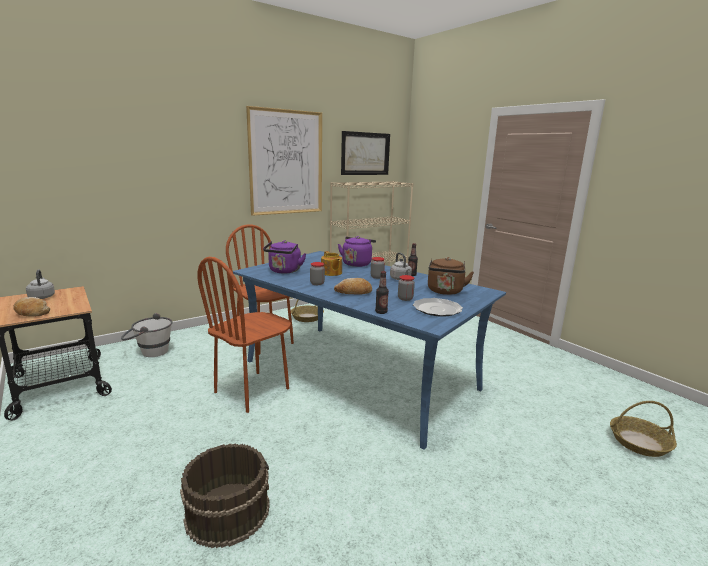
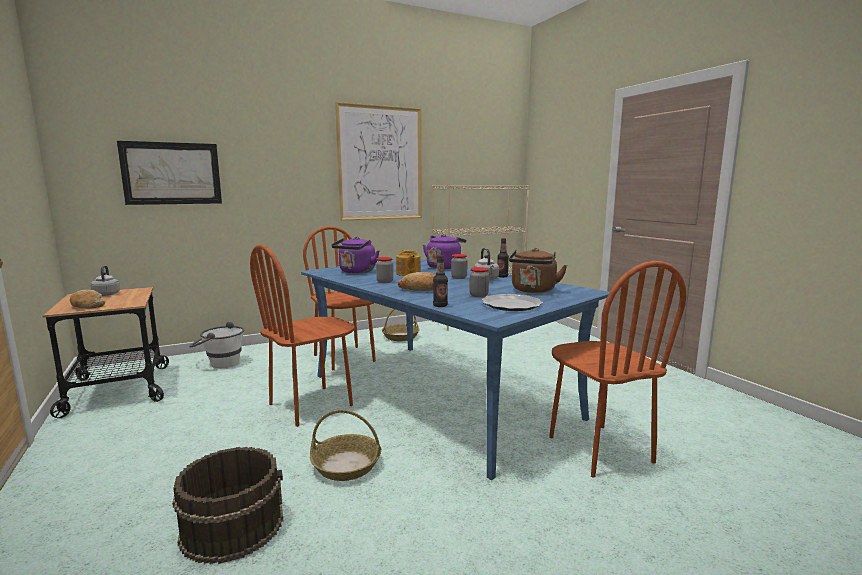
camera: 10 degrees right, 5 degrees down
picture [341,131,390,175] -> picture moved to [117,141,222,205]
basket [610,401,677,457] -> basket moved to [310,410,381,481]
none -> brown chair [549,261,686,478]

